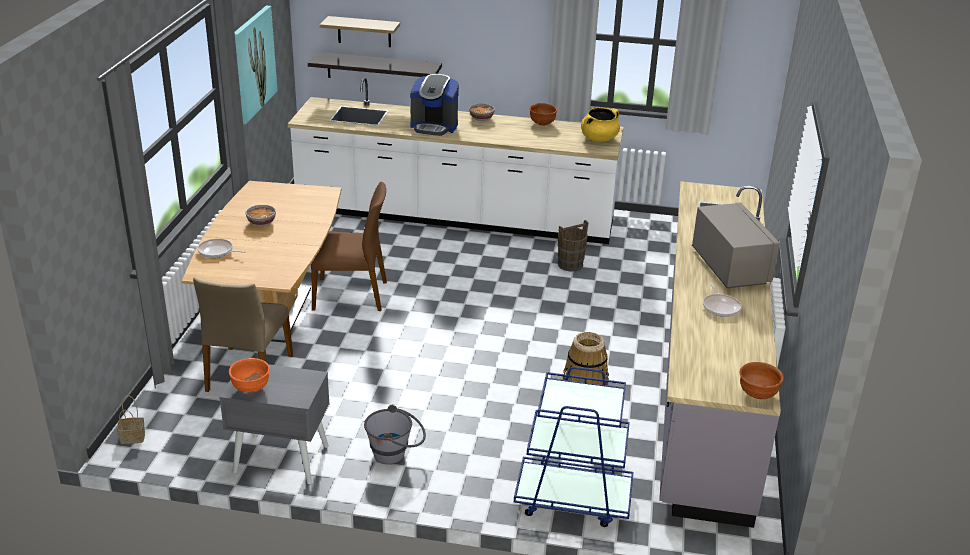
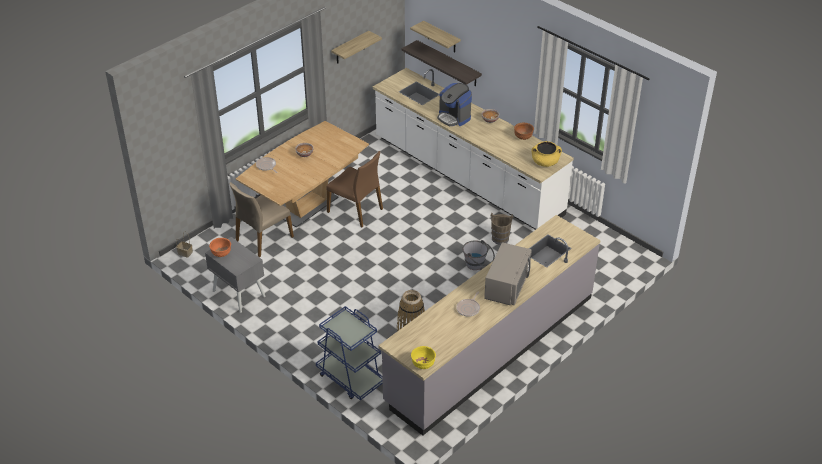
camera: 35 degrees right, 10 degrees up
picture [234,6,278,124] -> shelf [331,31,382,64]
grey bucket [364,405,426,464] -> grey bucket moved to [462,240,495,270]
brown bowl [740,362,784,399] -> yellow bowl [411,346,436,369]

